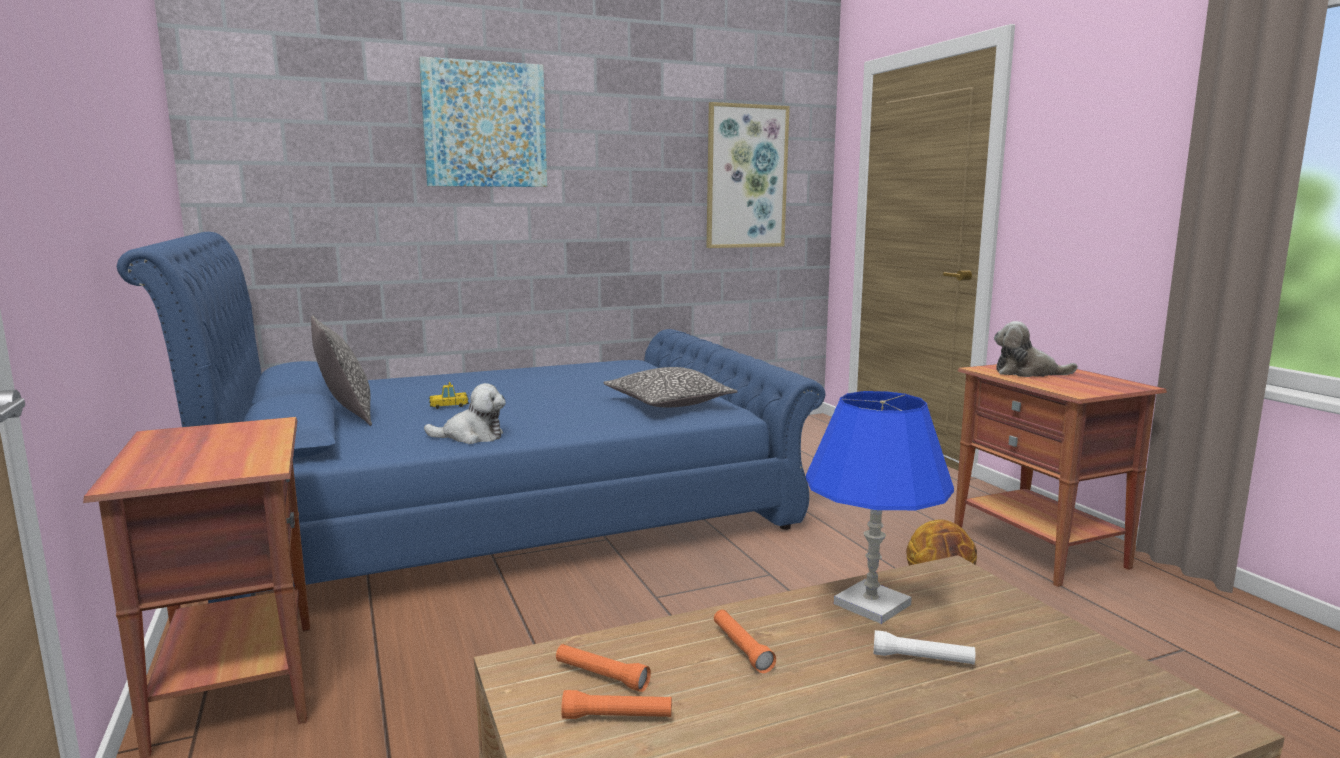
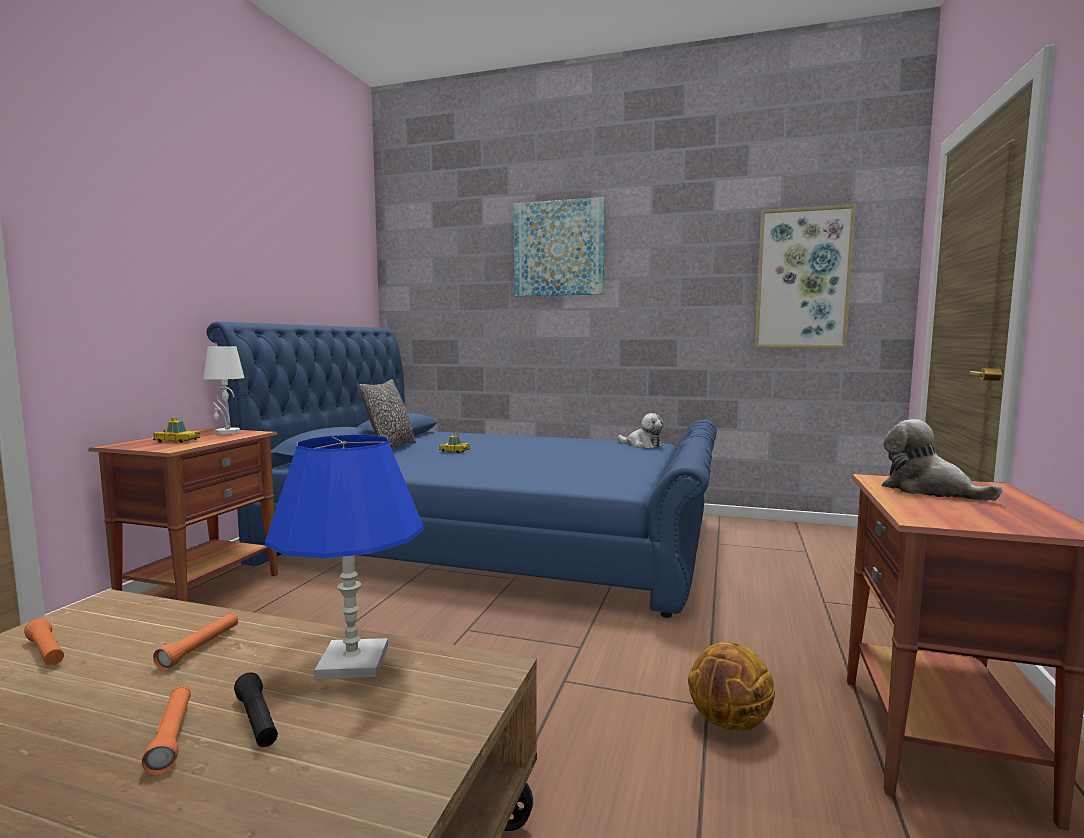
camera: 40 degrees right, 5 degrees down
plush toy [424,383,506,444] -> plush toy moved to [618,413,664,448]
orange flashlight [556,644,651,692] -> orange flashlight moved to [142,686,191,774]
pillow [603,367,738,407] -> none
white flashlight [873,630,975,665] -> black flashlight [234,672,278,747]
none -> toy car [153,418,200,443]
none -> white table lamp [203,346,245,434]

